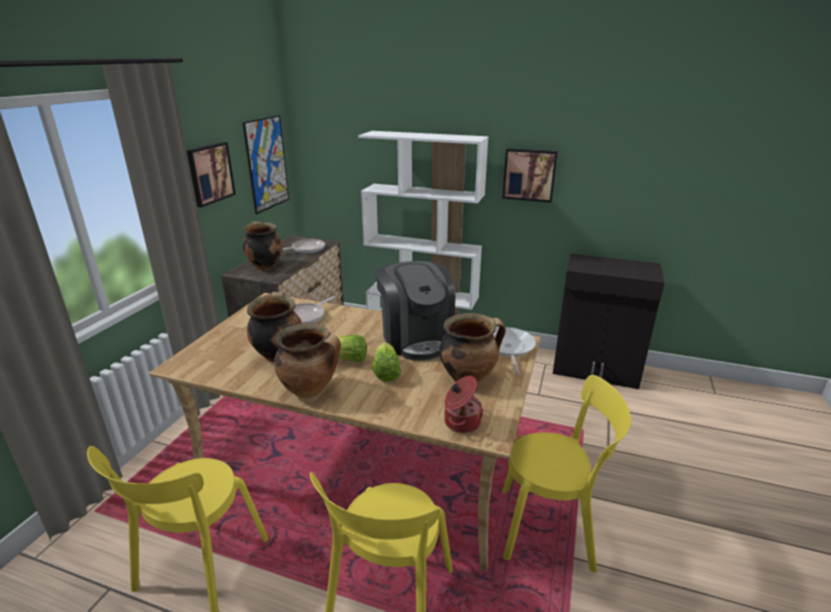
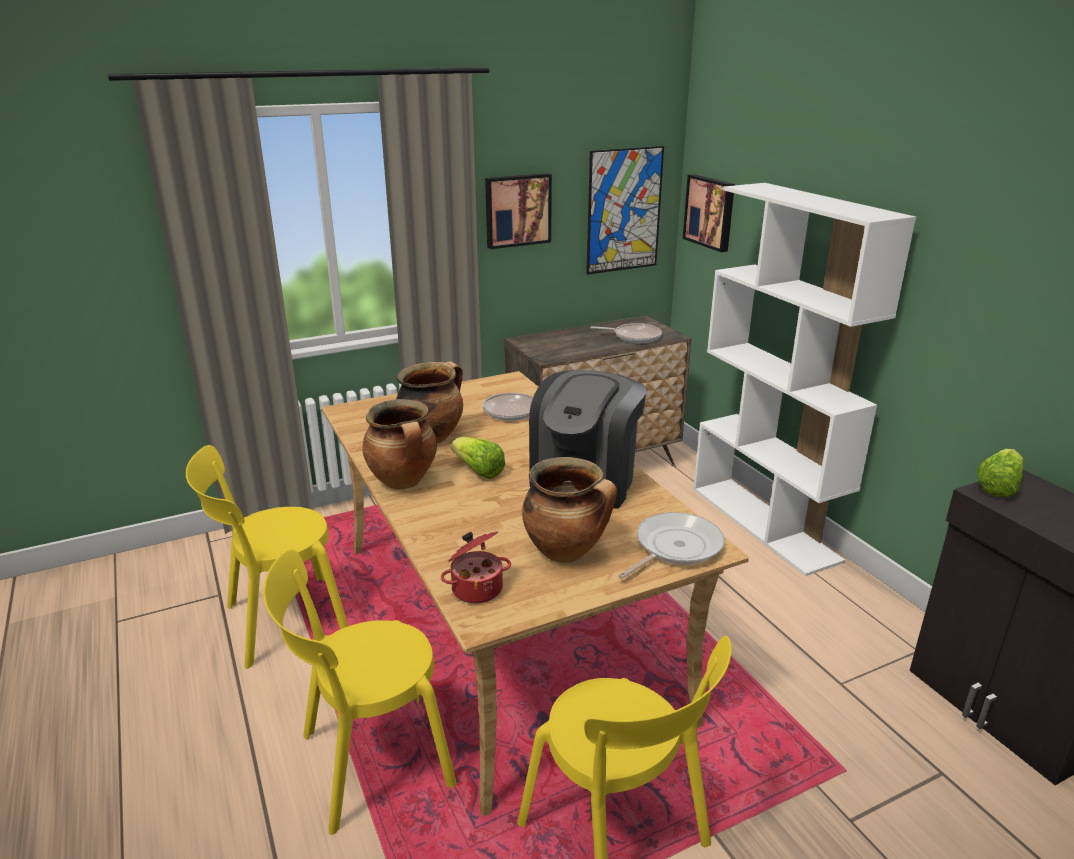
camera: 45 degrees right, 0 degrees up
cooking pot [243,221,283,270] -> none
lettuce [371,342,401,382] -> lettuce moved to [977,449,1023,497]
picture [503,148,558,202] -> picture moved to [683,174,735,252]

